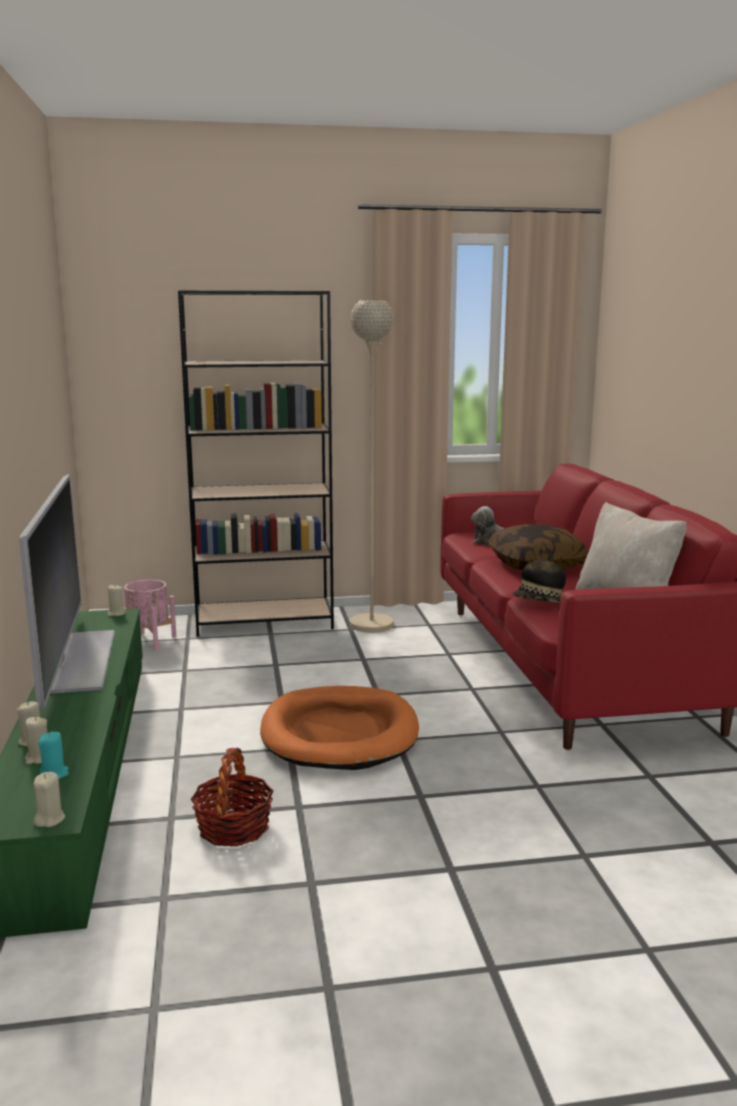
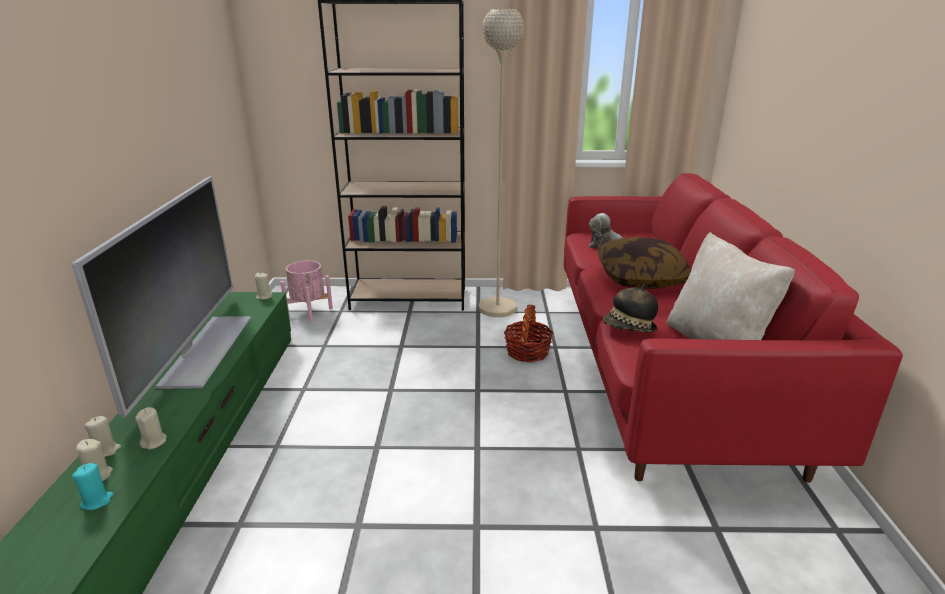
camera: 10 degrees right, 10 degrees up
beige candle [33,772,65,827] -> beige candle moved to [135,407,167,450]
basket [191,748,274,846] -> basket moved to [504,305,554,362]
orange dog bed [260,686,419,770] -> none

